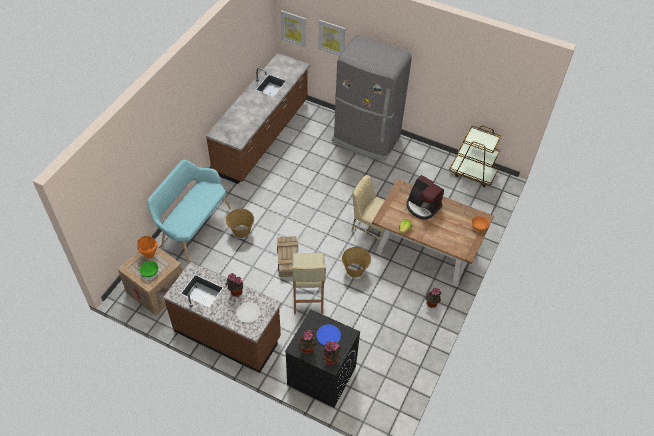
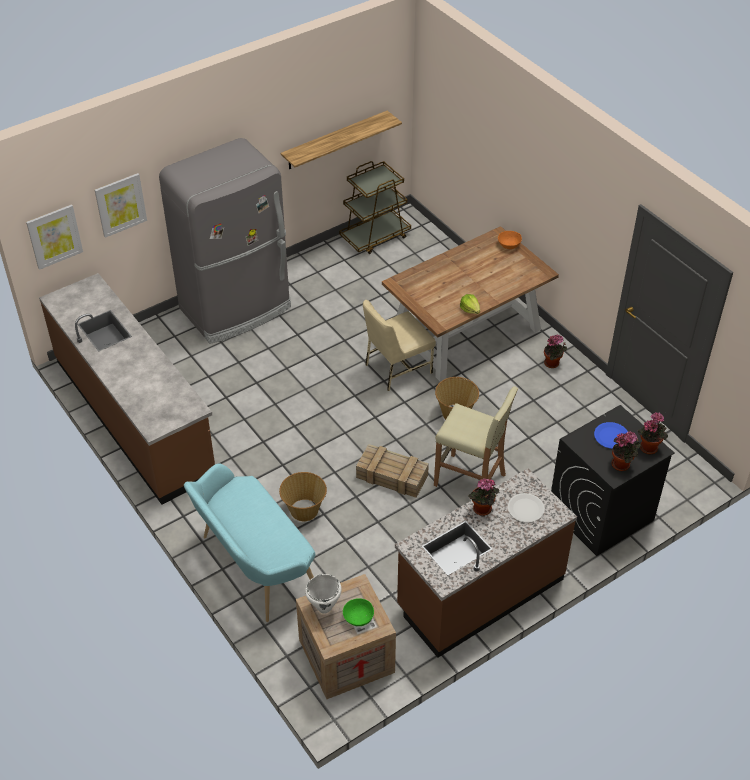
camera: 60 degrees left, 5 degrees down
orange cooking pot [137,236,157,259] -> white cooking pot [305,574,342,614]
coffee machine [406,175,444,220] -> none
none -> shelf [281,111,402,169]

